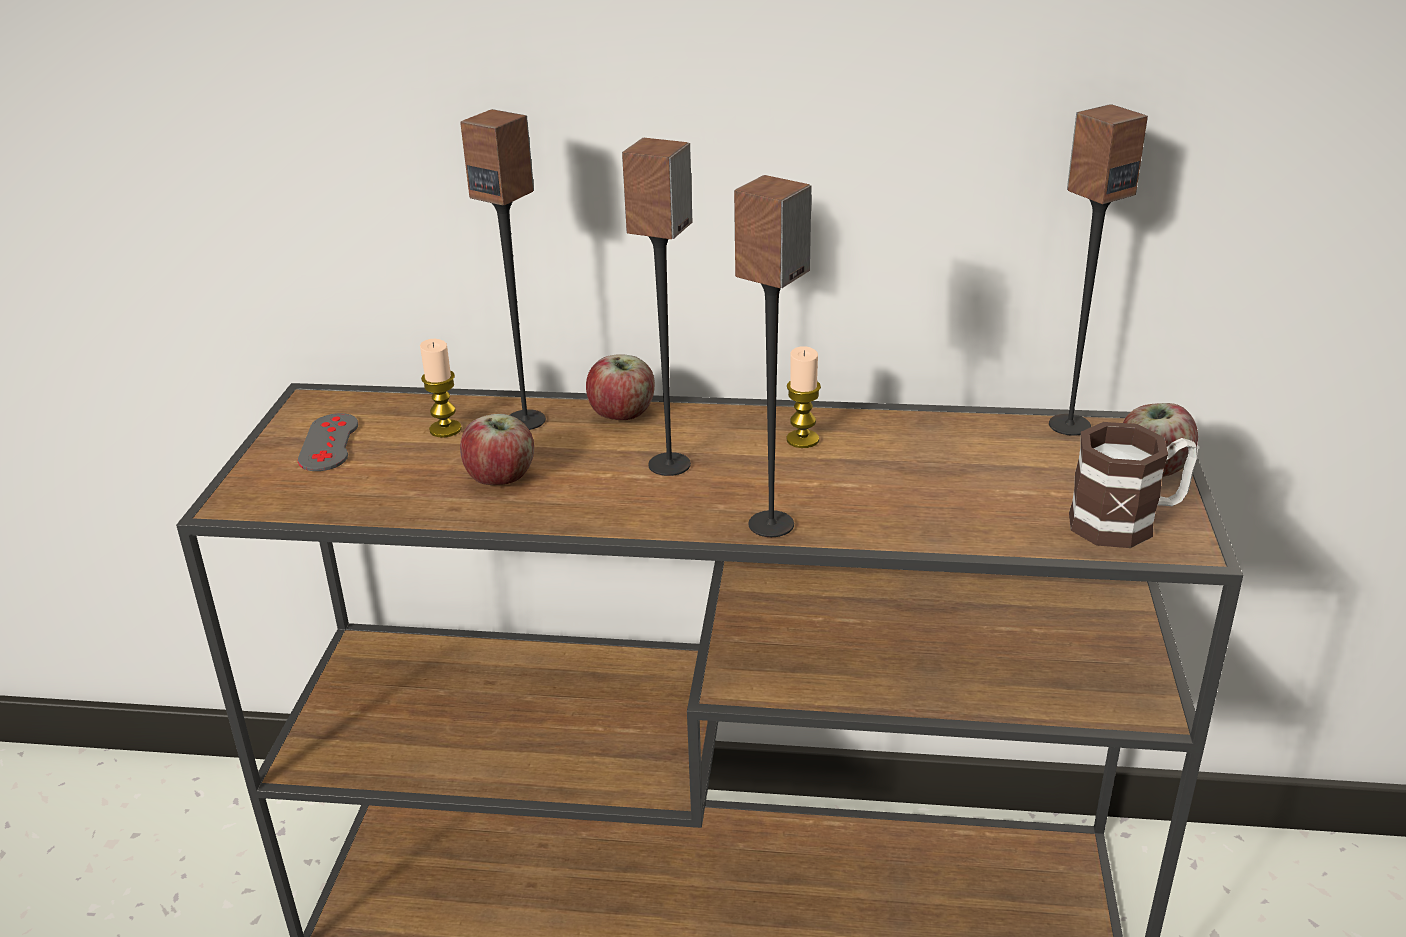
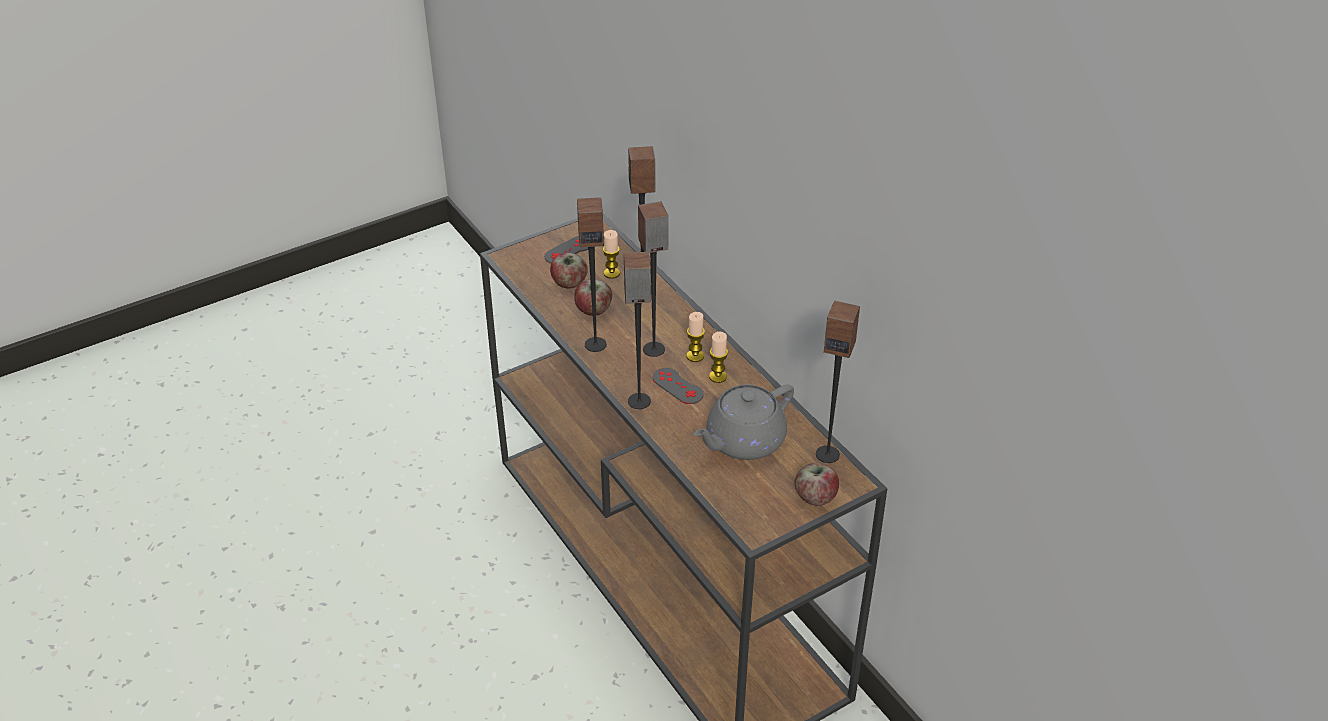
camera: 50 degrees right, 10 degrees up
apple [586,354,655,420] -> apple moved to [550,253,588,289]
mug [1069,422,1198,548] -> none
none -> speaker [577,197,607,352]
none -> grey game controller [653,368,704,404]
none -> candle [687,312,705,362]
none -> grey teapot [694,384,794,460]

